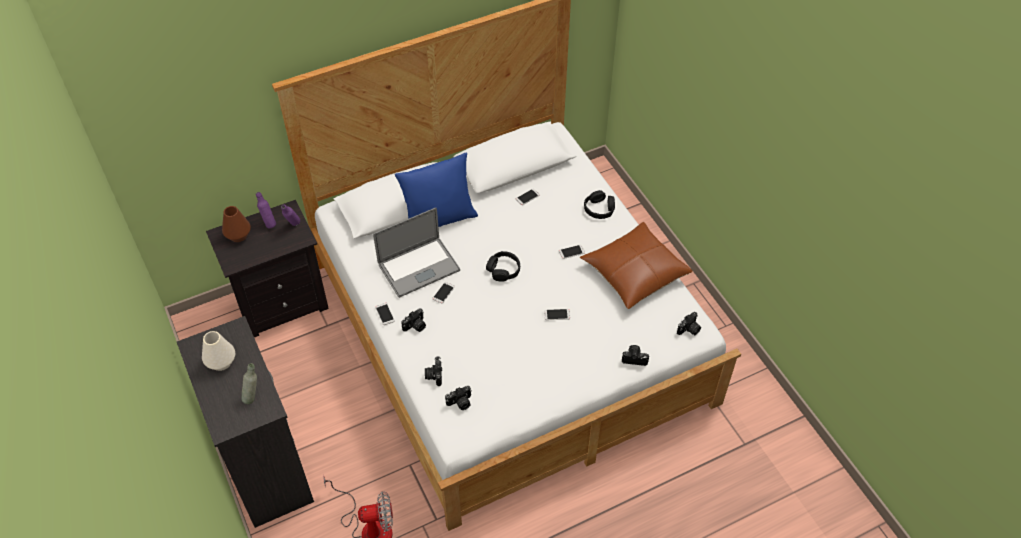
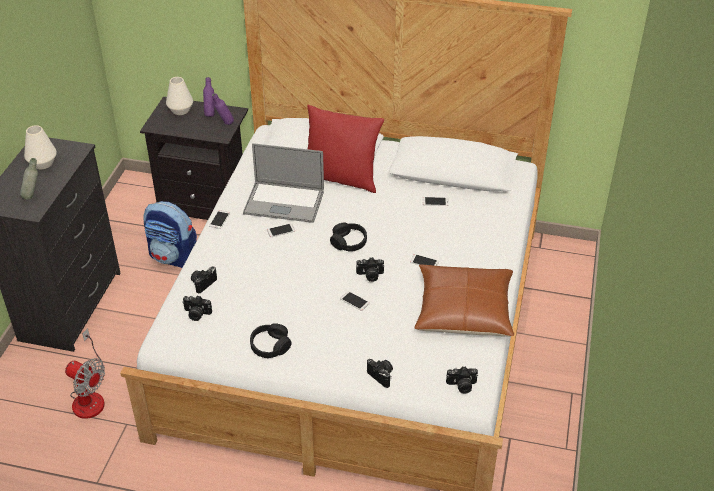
camera: 40 degrees right, 10 degrees down
brown vase [222,206,251,242] -> white vase [166,77,193,115]
blue pillow [395,153,478,227] -> red pillow [307,105,384,193]
camera [401,308,426,332] -> camera moved to [356,258,385,282]
black headphones [584,190,615,219] -> black headphones moved to [250,323,292,358]
none -> backpack [143,201,197,268]

